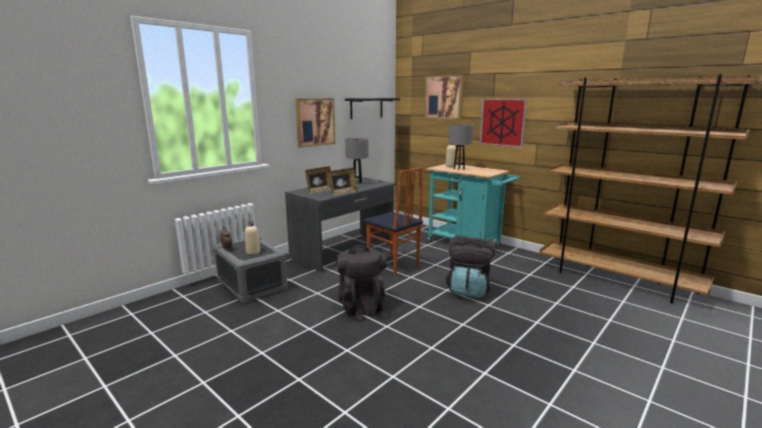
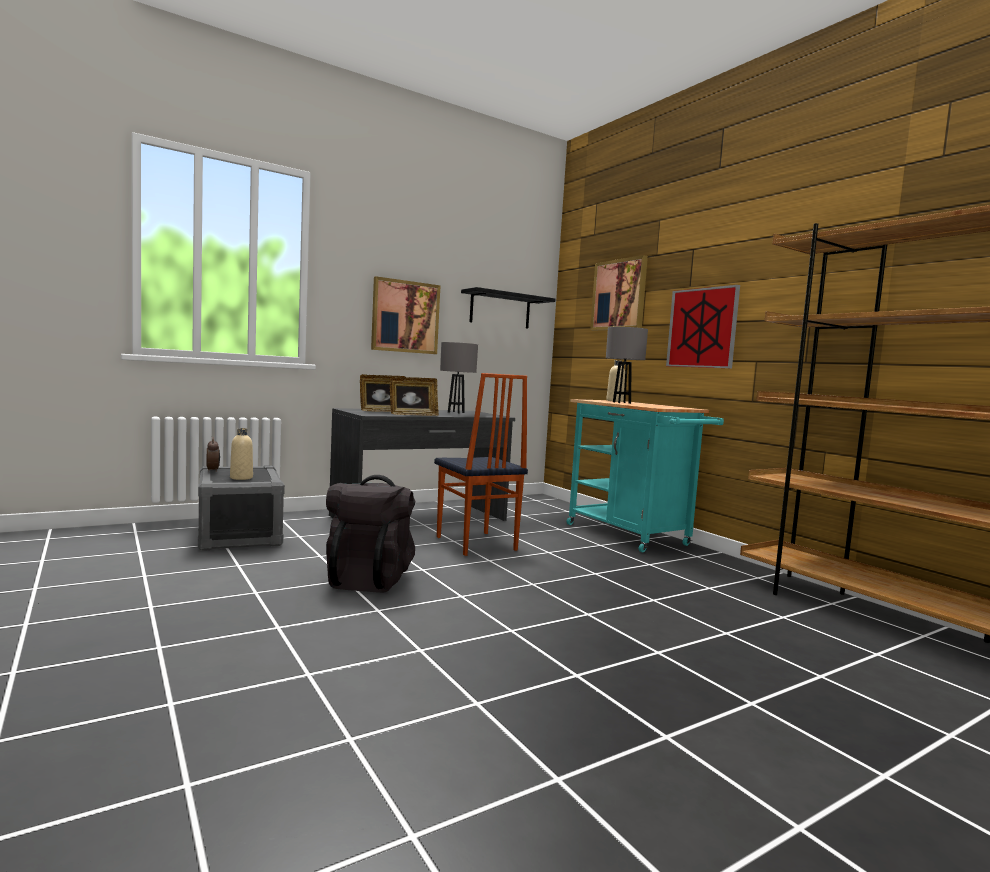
camera: 15 degrees right, 10 degrees down
black backpack [446,235,496,298] -> none

